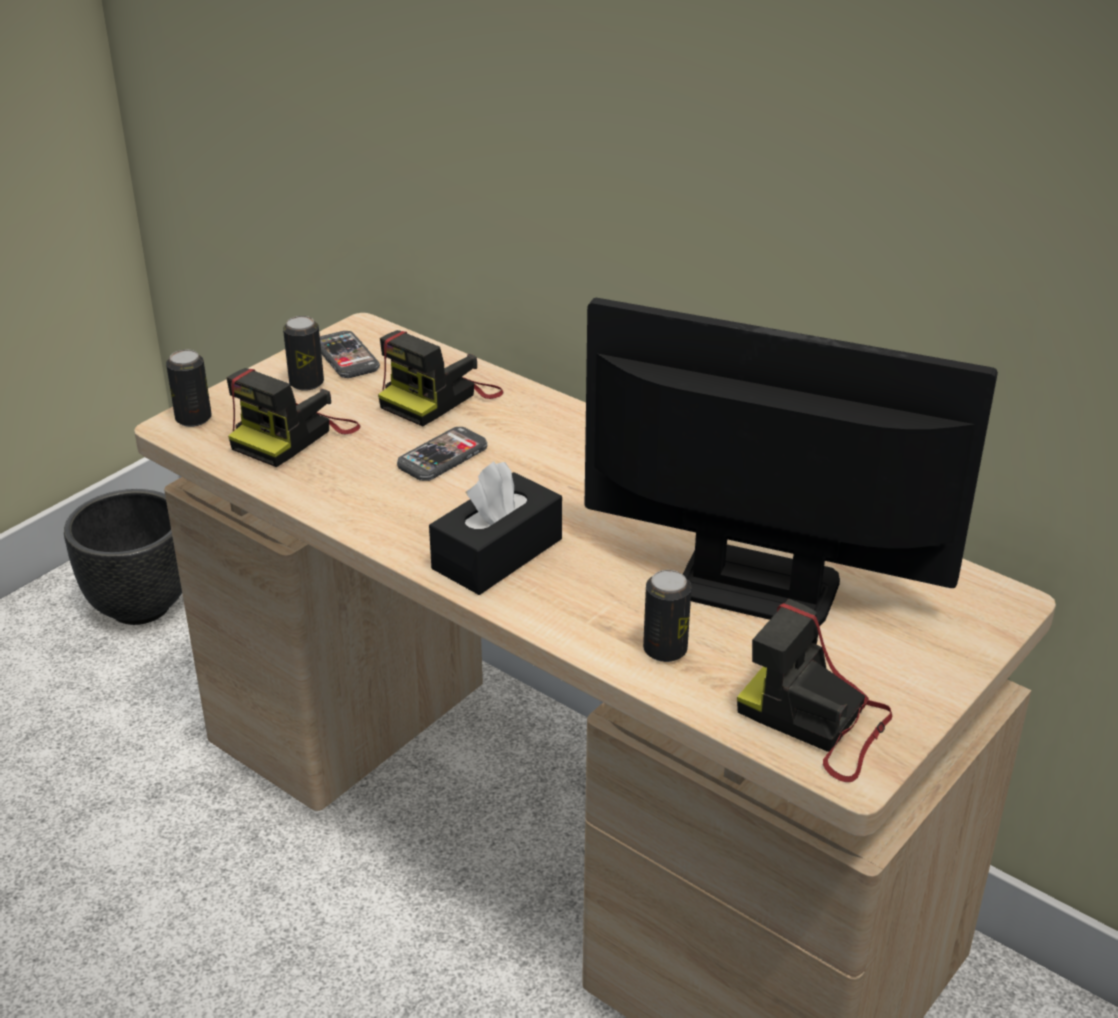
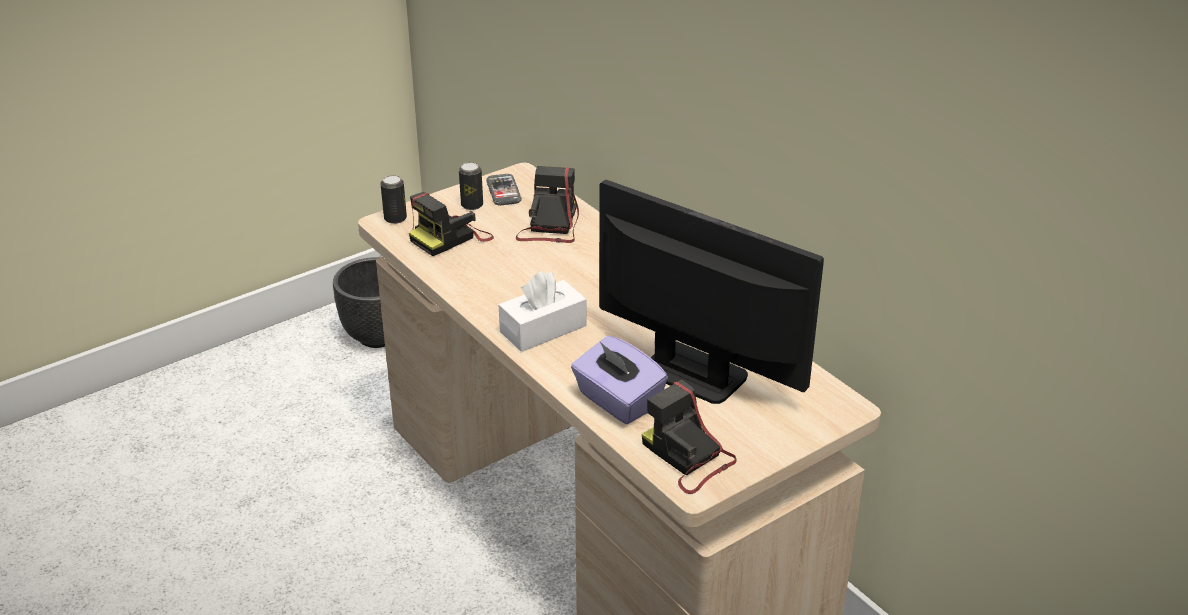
camera: 15 degrees right, 0 degrees up
camera [378,330,504,427] -> camera turned 135 degrees clockwise [516,166,579,243]
phone [397,427,487,481] -> none
black tissue box [429,461,562,595] -> white tissue box [499,271,587,352]
can [643,570,692,662] -> purple tissue box [571,336,668,424]

